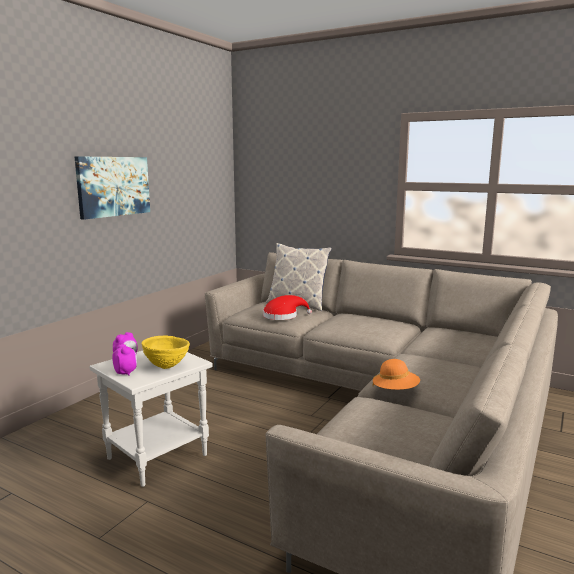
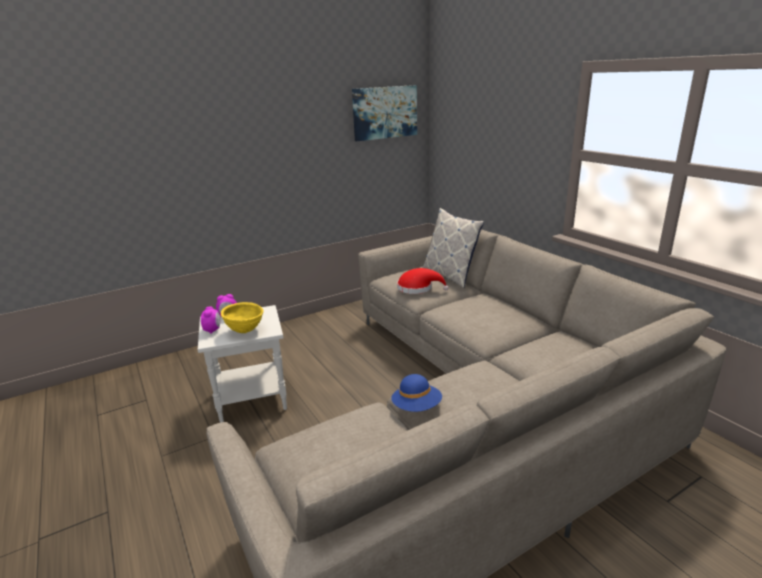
camera: 30 degrees right, 10 degrees up
picture [75,156,150,220] -> picture moved to [352,85,417,141]
orange hat [373,359,420,390] -> blue hat [391,374,442,412]

